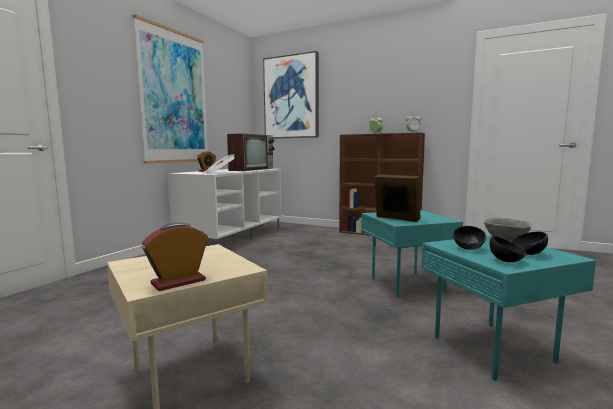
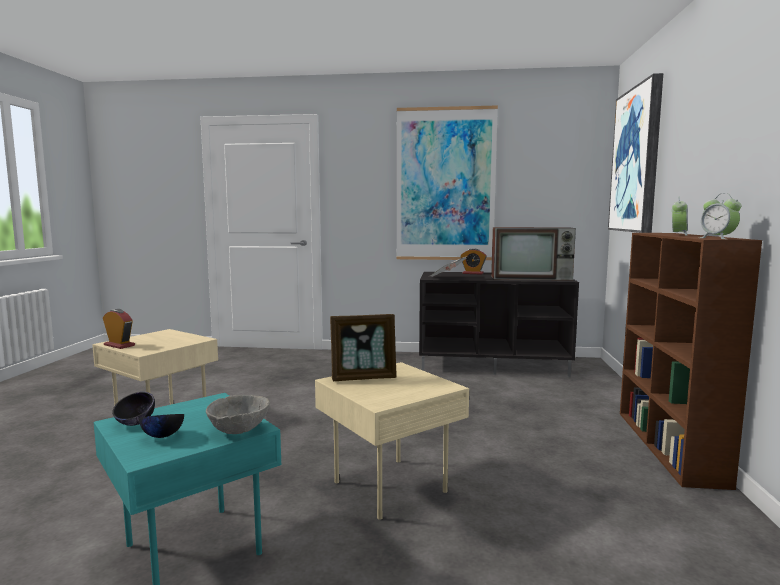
camera: 70 degrees right, 0 degrees up
white tv stand [167,169,281,244] -> black tv stand [419,272,579,377]
turquoise side table [361,210,463,298] -> beige side table [315,362,469,520]
picture frame [374,174,421,222] -> picture frame turned 60 degrees clockwise [330,314,397,381]
black bowl [453,226,486,250] -> none

